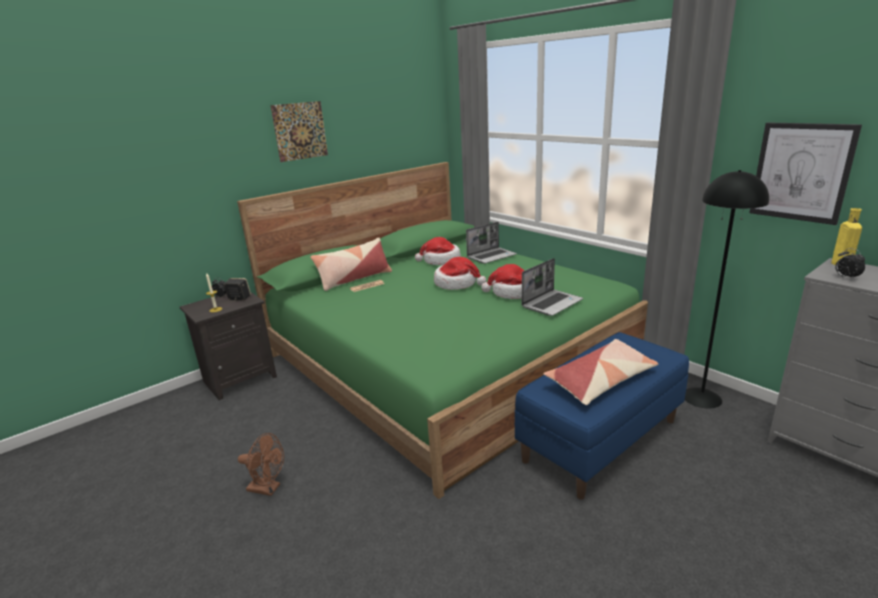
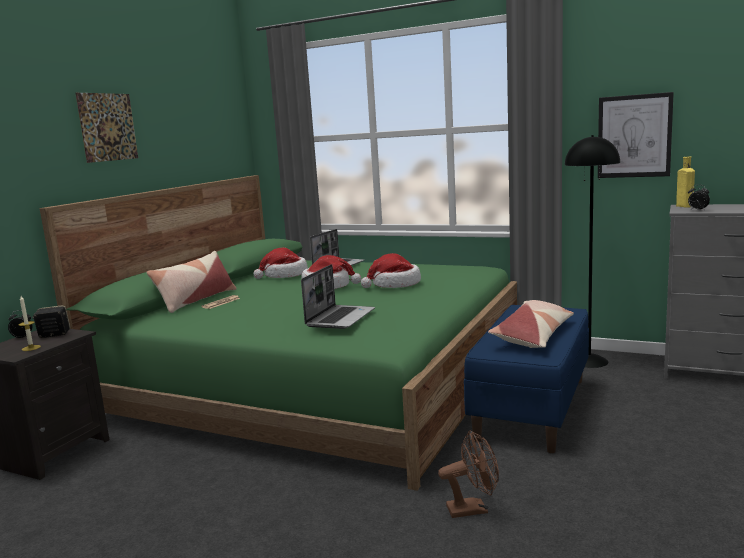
camera: 25 degrees left, 10 degrees down
brown fan [238,433,284,496] -> brown fan moved to [438,430,499,518]
laptop [522,258,583,316] -> laptop moved to [301,264,375,329]

